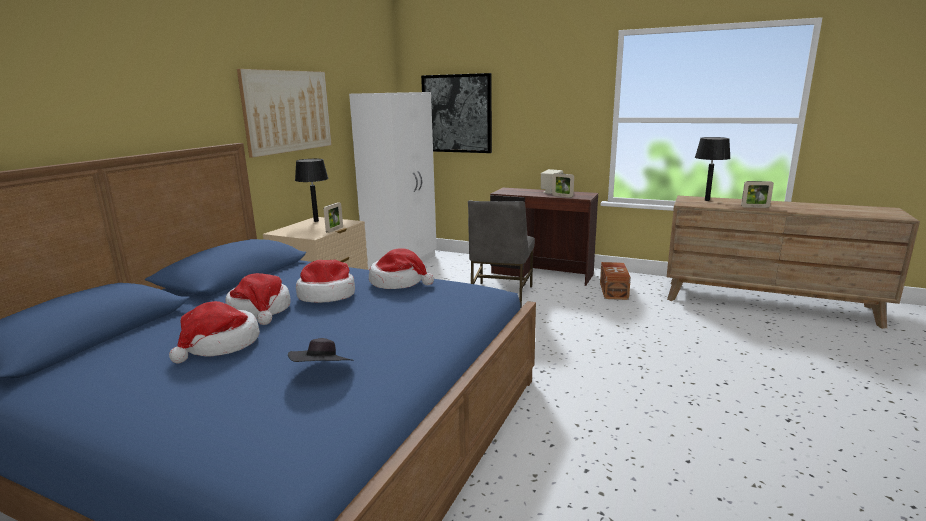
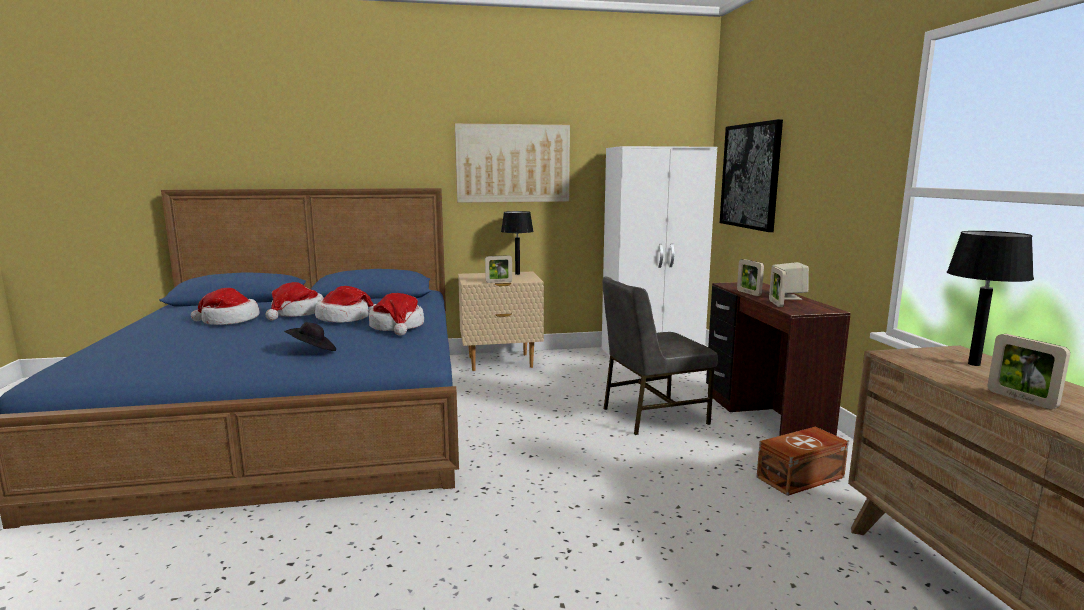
camera: 55 degrees right, 5 degrees down
black hat [288,338,354,362] -> black hat moved to [284,322,336,351]
none -> picture frame [737,259,764,296]

